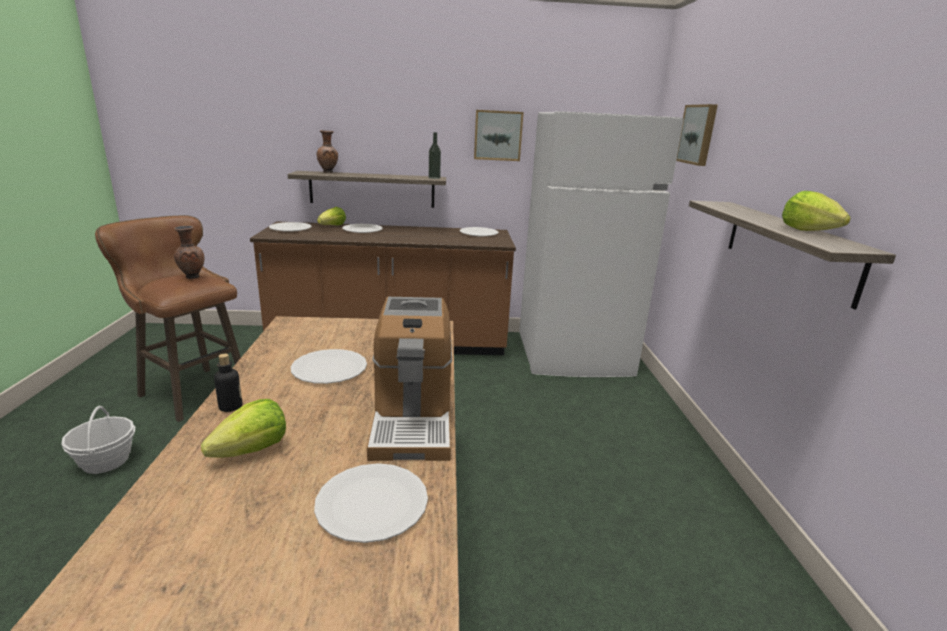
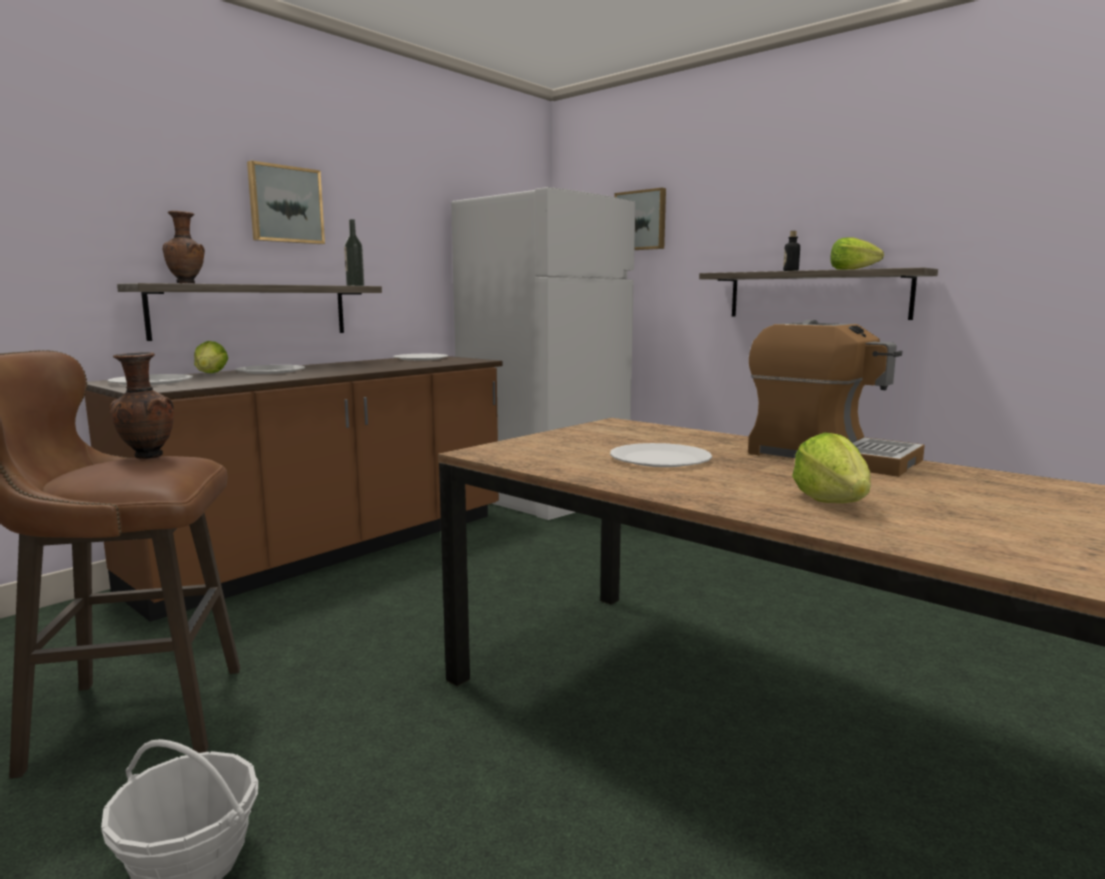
camera: 45 degrees left, 10 degrees down
bottle [214,354,242,412] -> bottle moved to [783,231,800,271]
white plate [314,463,428,543] -> none
picture [474,110,524,161] -> picture moved to [247,161,325,244]

